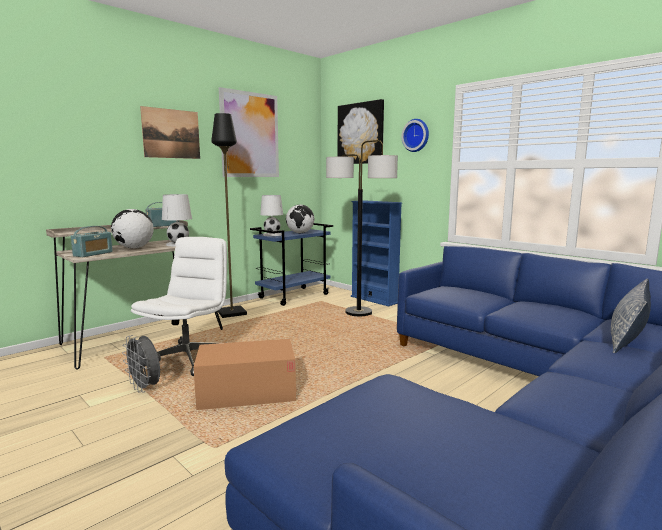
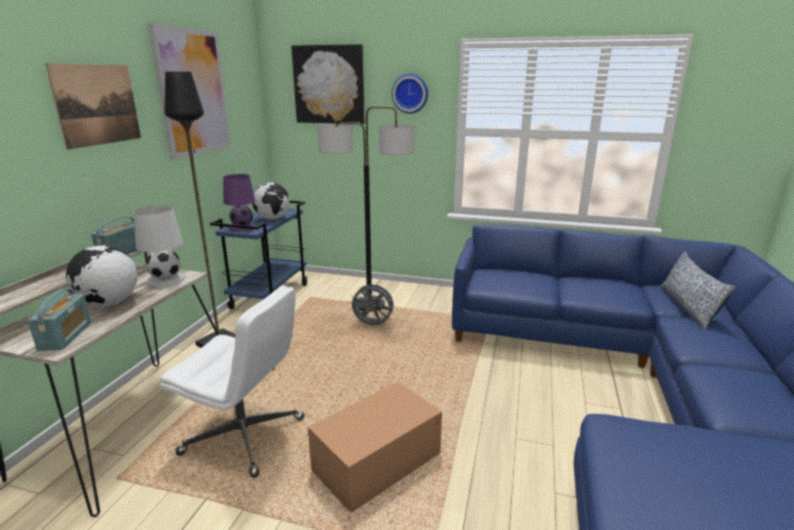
camera: 30 degrees left, 10 degrees up
grey fan [122,335,161,393] -> grey fan moved to [349,284,394,328]
white office chair [131,237,227,376] -> white office chair turned 120 degrees clockwise [160,286,305,477]
white table lamp [260,195,283,236] -> purple table lamp [223,174,255,232]
blue bookcase [351,200,402,306] -> none

